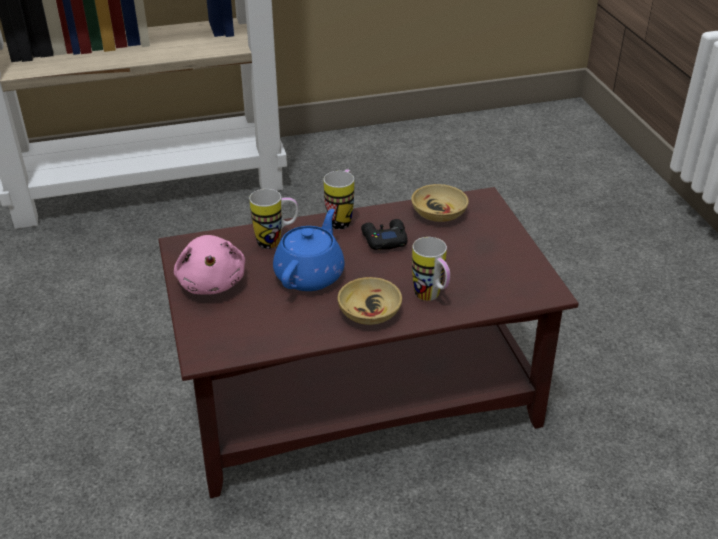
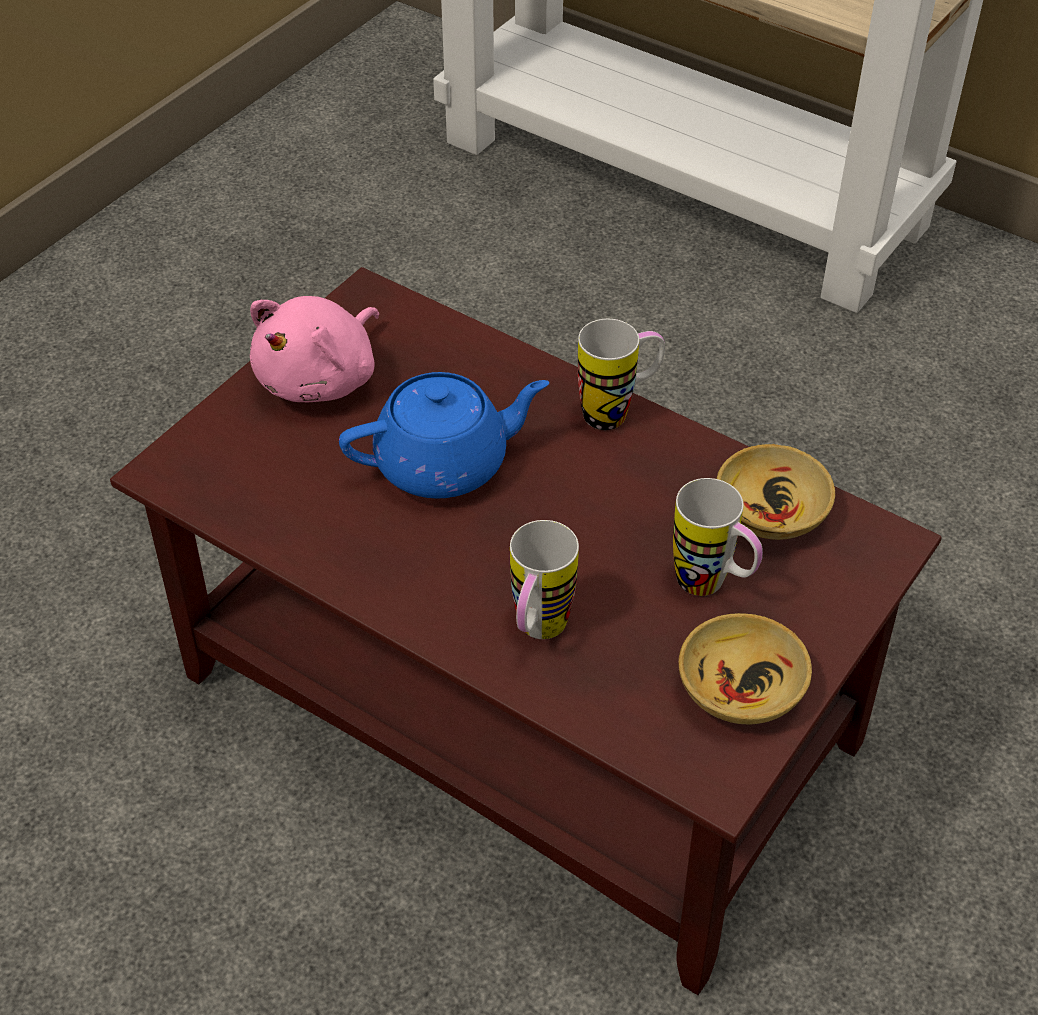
camera: 50 degrees right, 10 degrees up
mug [249,189,298,249] -> mug moved to [673,478,763,596]
beige bowl [337,277,402,325] -> beige bowl moved to [678,613,812,724]
black game controller [361,219,408,250] -> none

